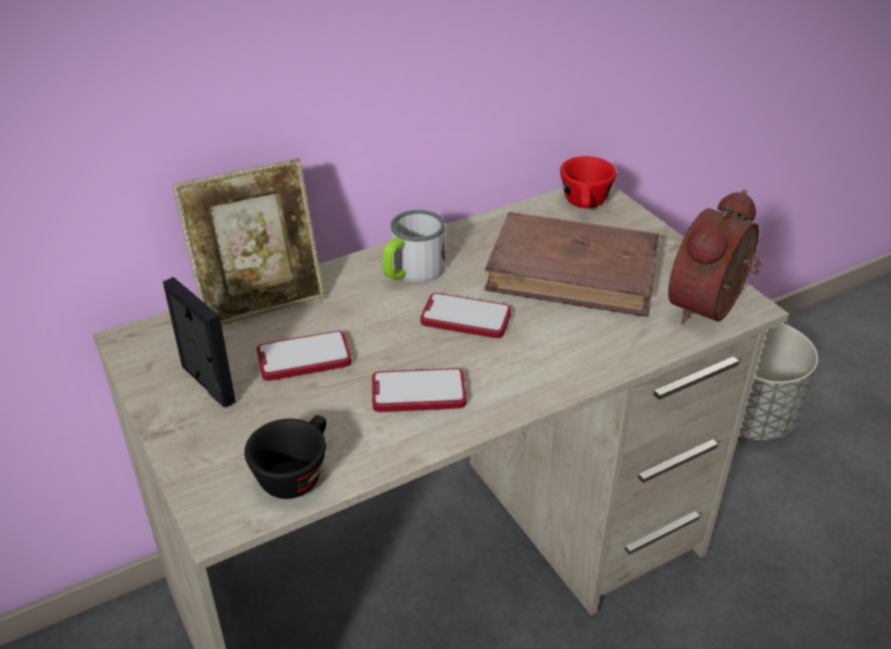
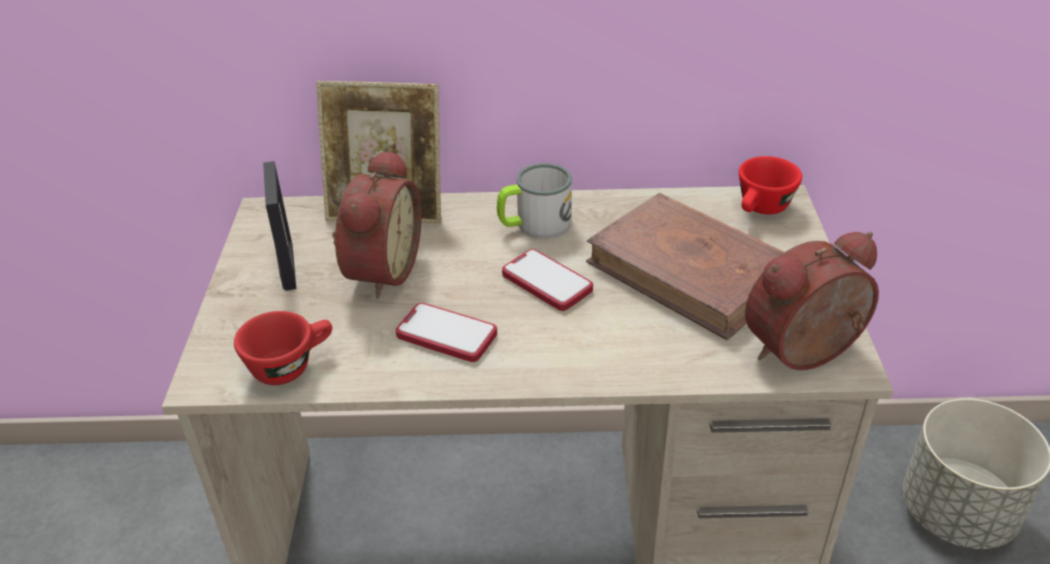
camera: 30 degrees right, 0 degrees up
black cup [244,415,326,499] -> red cup [234,311,332,385]
phone [257,331,351,381] -> alarm clock [332,148,422,299]

